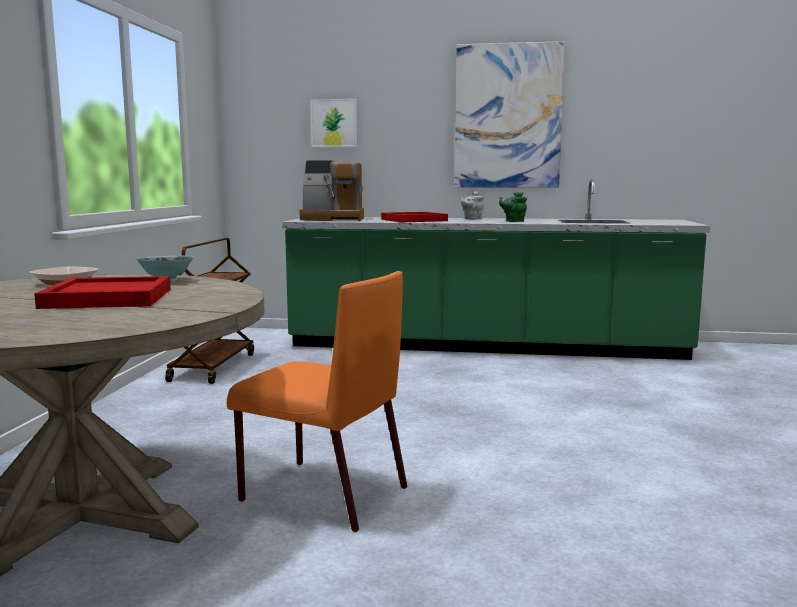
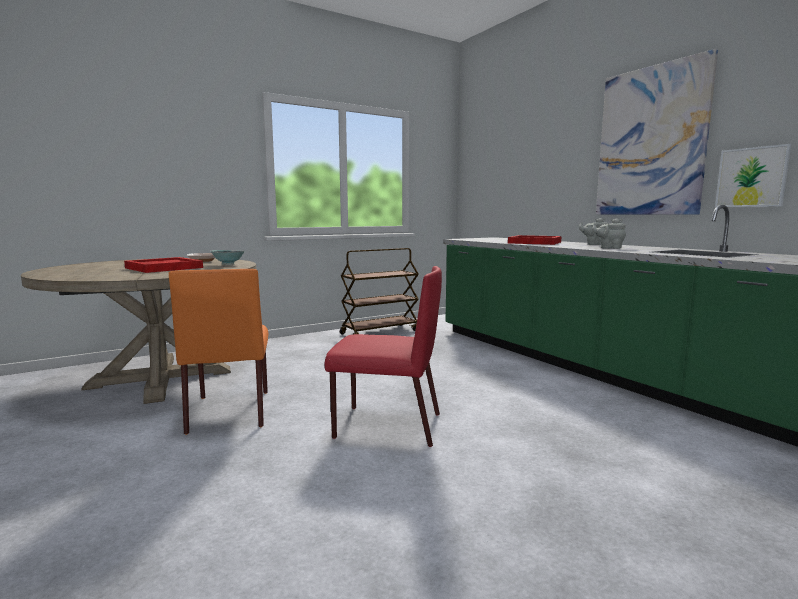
camera: 50 degrees right, 0 degrees up
coffee machine [299,160,364,221] -> none
picture [310,99,357,147] -> picture moved to [715,144,791,207]
green teapot [499,192,527,222] -> grey teapot [592,218,626,249]
none -> red chair [325,266,442,447]

